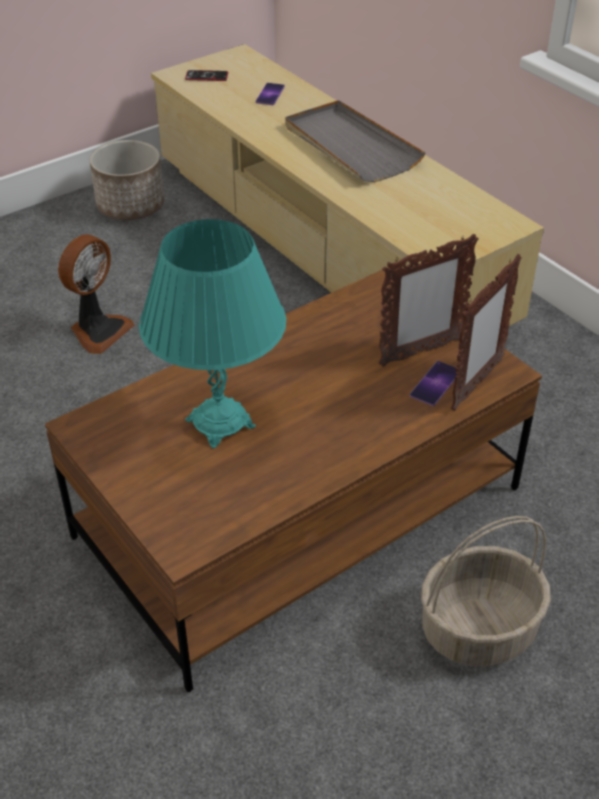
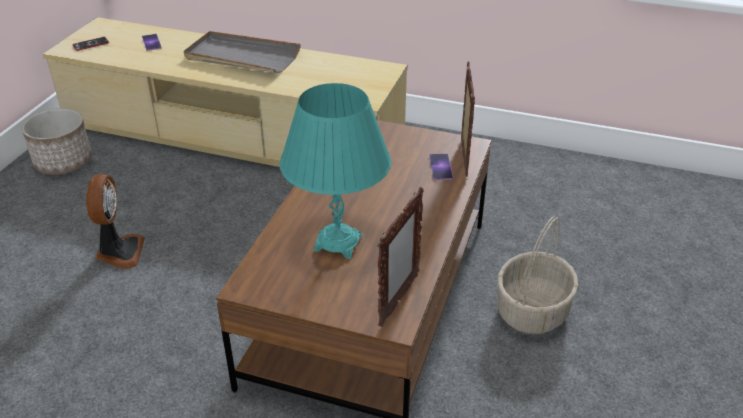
camera: 35 degrees left, 5 degrees down
picture frame [378,234,479,367] -> picture frame moved to [378,187,424,327]

